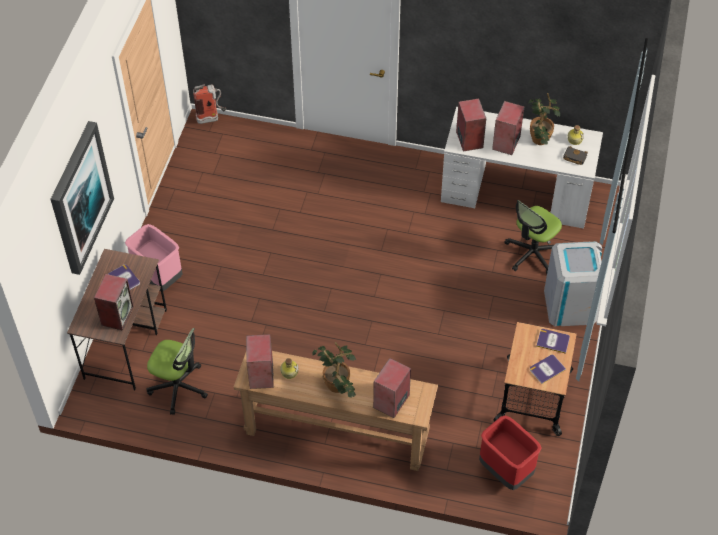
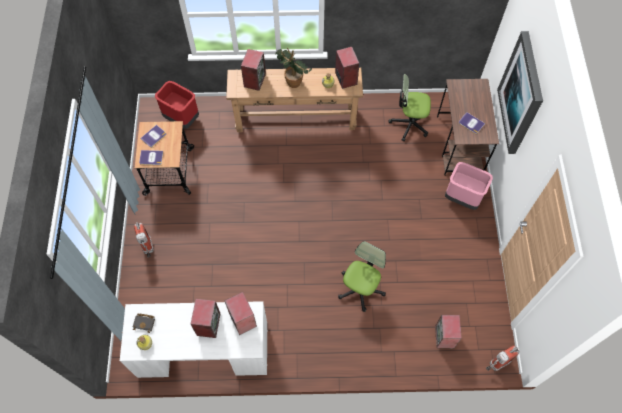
camera: 165 degrees right, 10 degrees up
speaker [94,274,134,331] -> speaker moved to [435,315,462,348]
office chair [504,200,562,274] -> office chair moved to [338,241,386,312]
potted plant [528,93,560,145] -> none
grey trash can [544,241,602,327] -> fire extinguisher [134,222,154,257]

